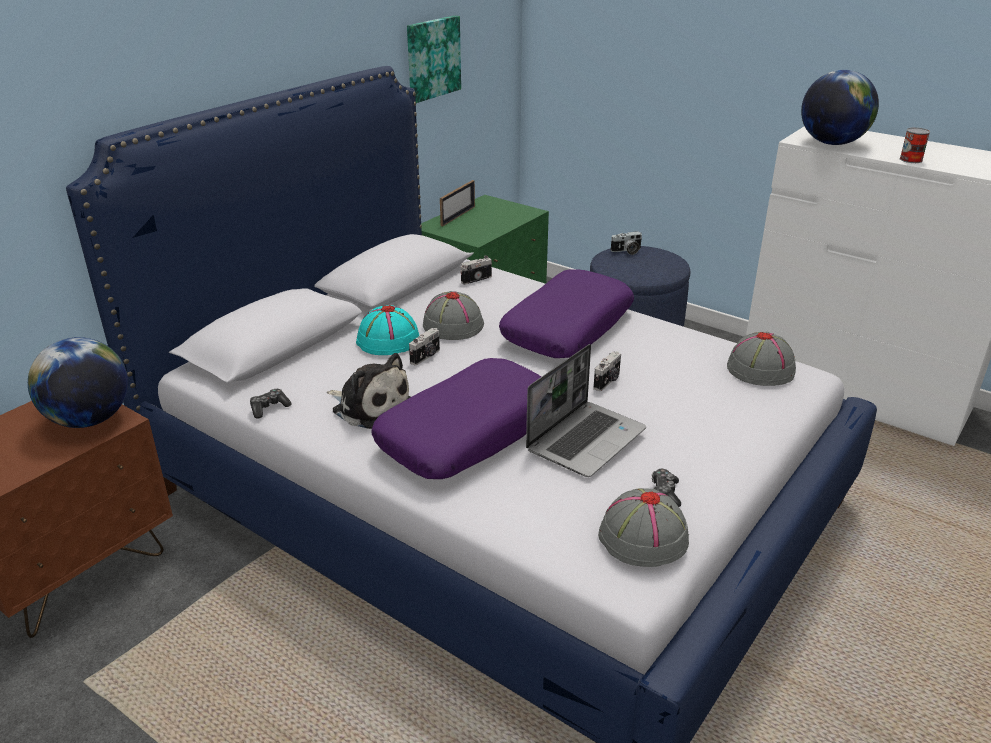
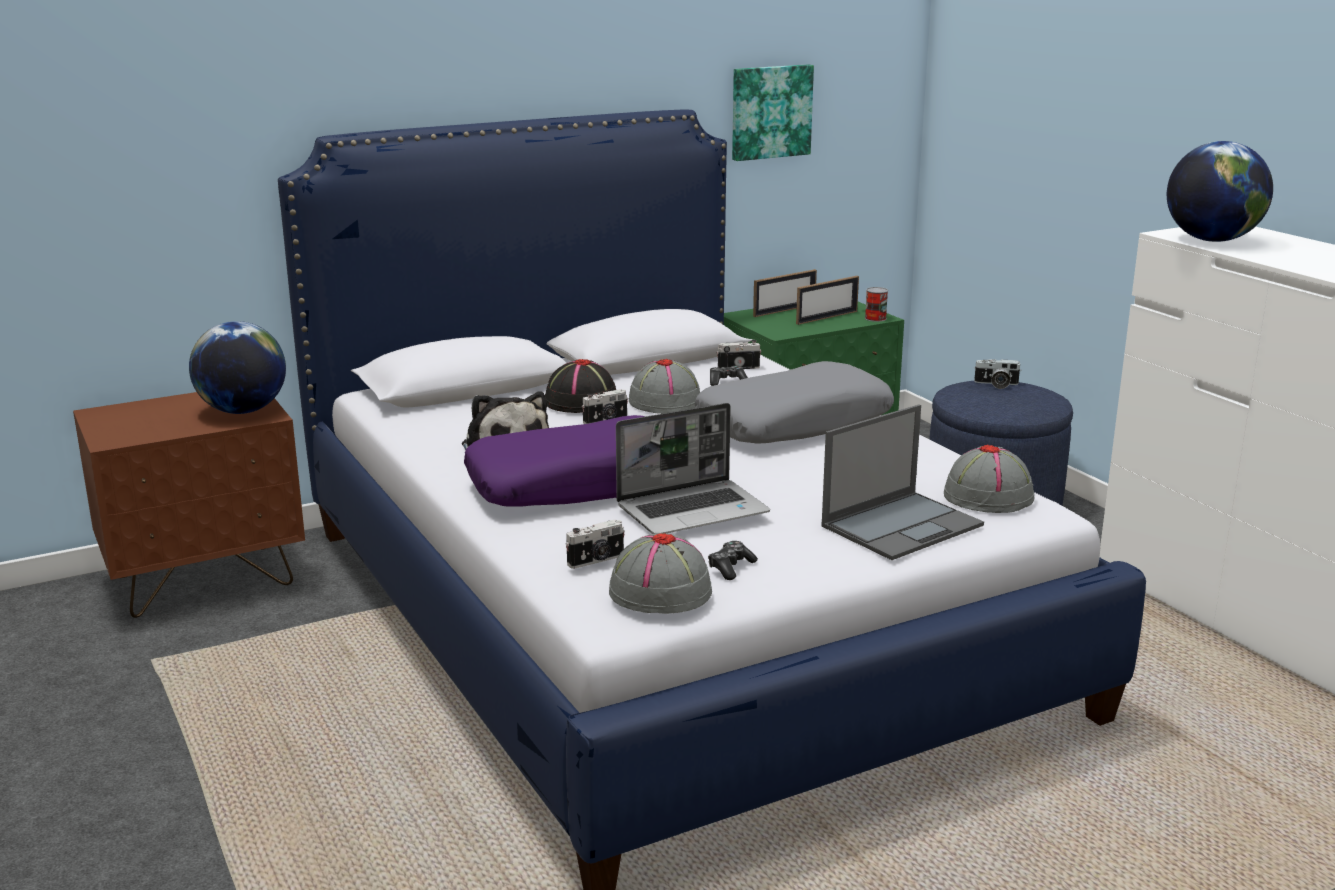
camera: 25 degrees right, 10 degrees down
game controller [250,389,292,419] -> game controller moved to [710,366,748,386]
turquoise hat [356,305,419,355] -> black hat [545,359,616,413]
purple pillow [499,270,634,358] -> grey pillow [695,361,894,444]
camera [593,351,621,391] -> camera moved to [565,519,625,569]
can [900,127,930,163] -> can moved to [865,287,888,322]
none -> picture frame [796,276,859,325]
none -> laptop [821,405,984,560]

